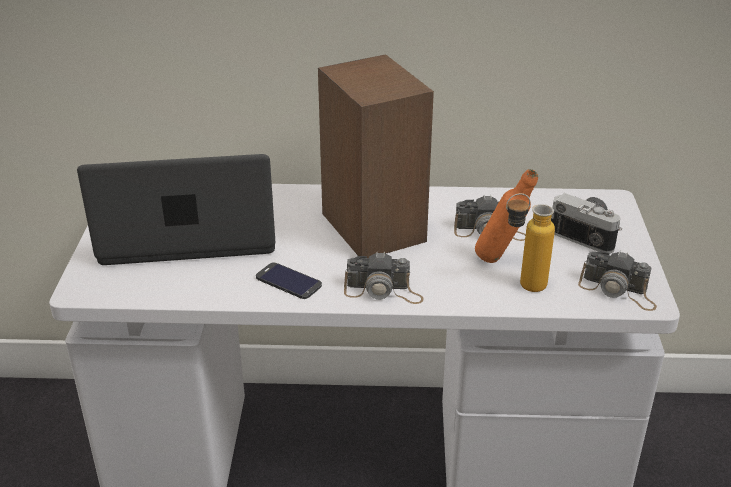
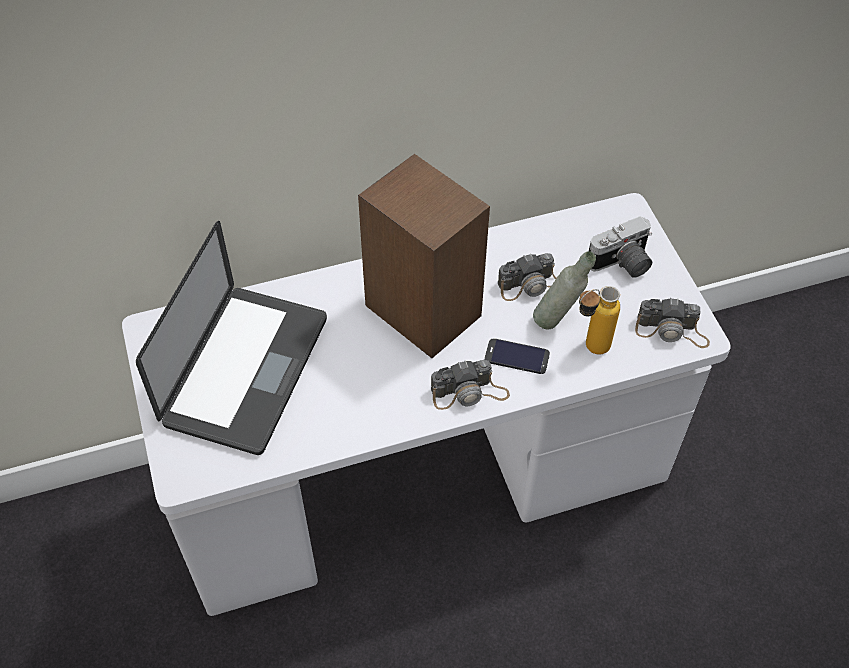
camera: 20 degrees left, 20 degrees up
laptop [77,154,276,265] -> laptop turned 135 degrees clockwise [136,221,327,455]
phone [256,262,322,299] -> phone moved to [485,338,550,374]
orange bottle [475,169,538,263] -> grey bottle [533,251,596,329]
camera [551,193,622,254] -> camera turned 135 degrees clockwise [589,216,652,278]

